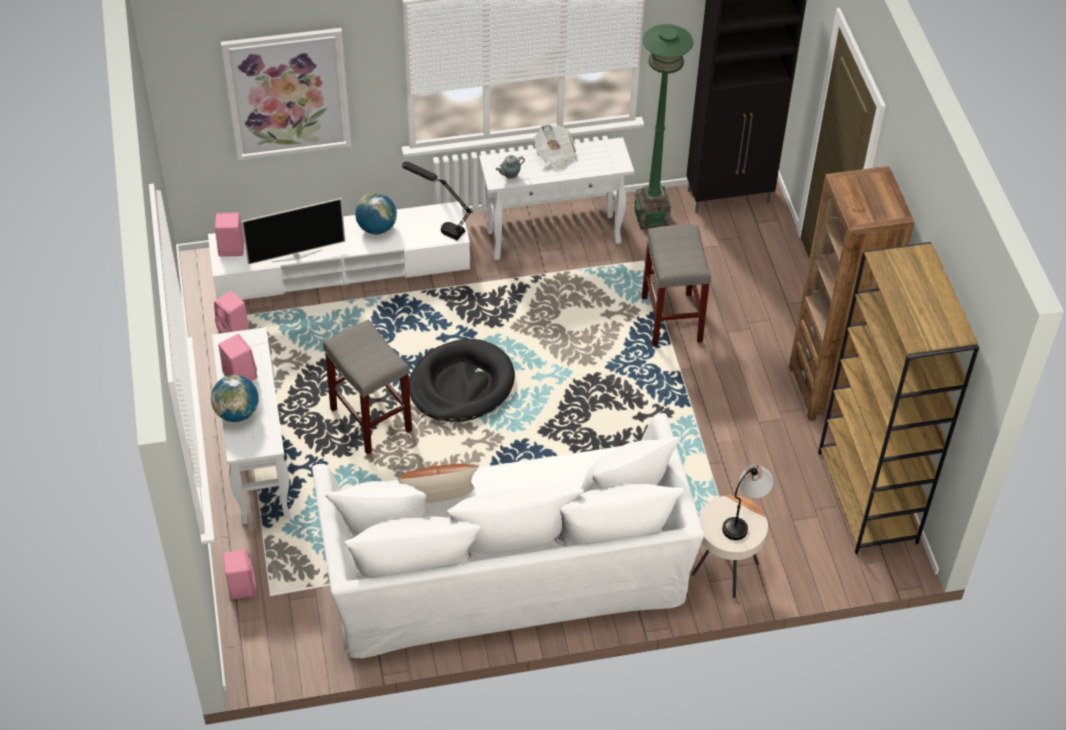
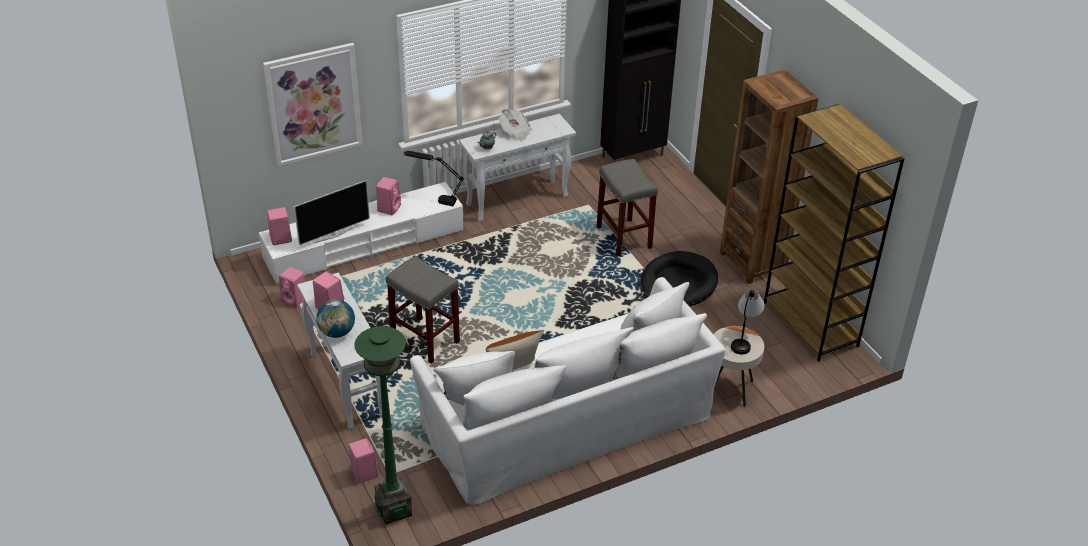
camera: 15 degrees left, 10 degrees down
globe [355,193,397,234] -> pink speaker [376,177,401,215]
black dog bed [409,339,515,422] -> black dog bed moved to [641,251,718,307]
green floor lamp [634,24,693,229] -> green floor lamp moved to [354,326,412,525]

